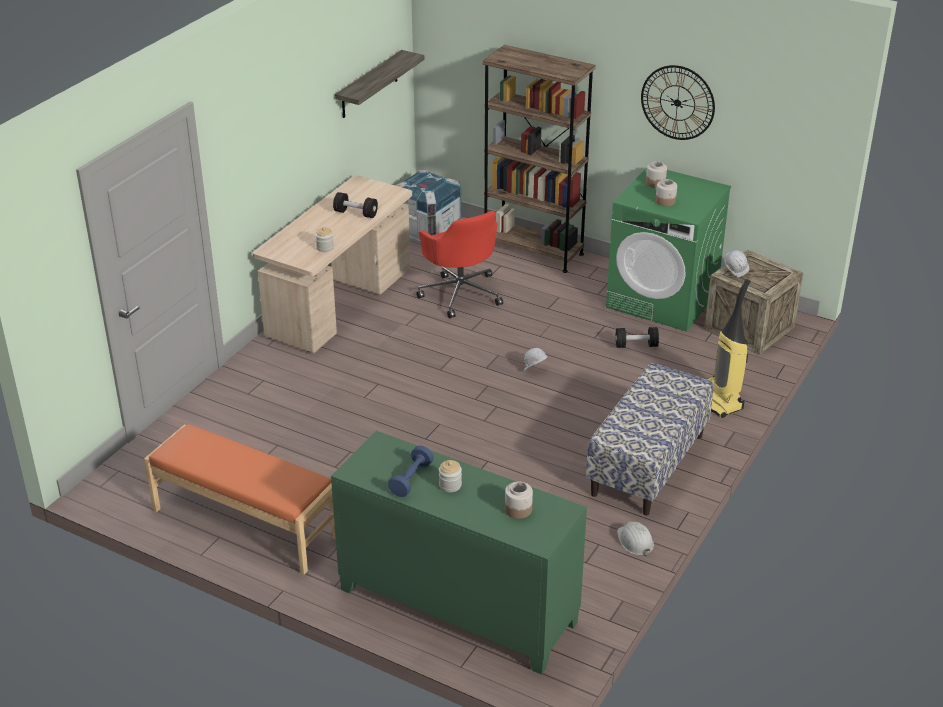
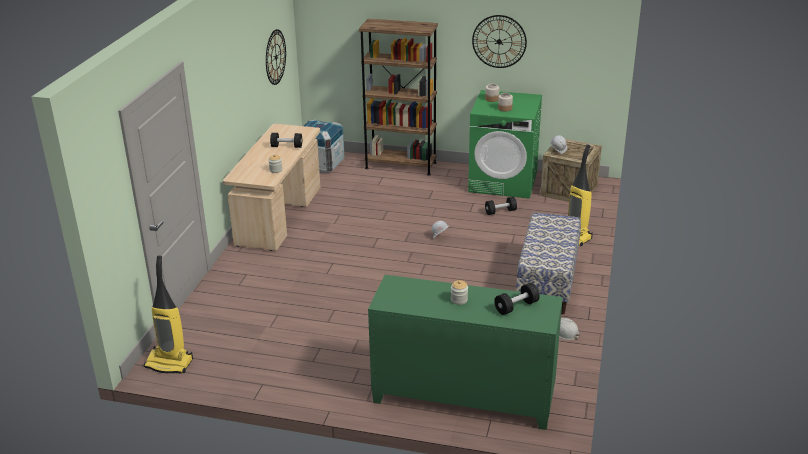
camera: 15 degrees left, 5 degrees down
orange bench [144,424,336,574] -> none
shelf [335,50,424,118] -> wall clock [266,29,286,85]
blue dumbbell [388,445,434,497] -> none
red office chair [416,211,503,318] -> none
jar [505,482,533,519] -> black dumbbell [494,283,540,315]
none -> vacuum cleaner [144,255,193,374]

